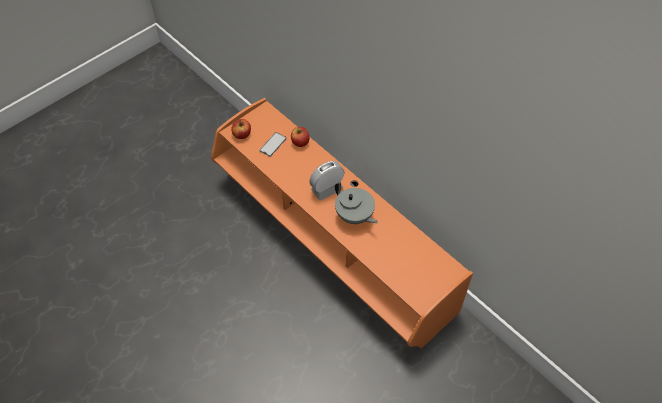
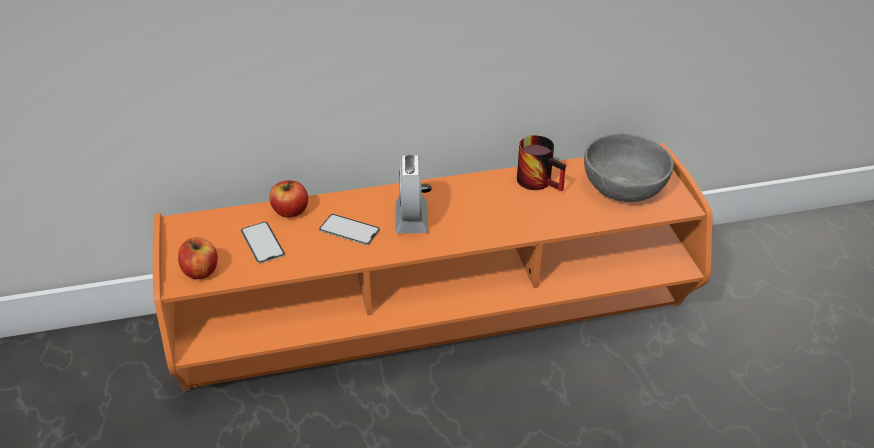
camera: 60 degrees left, 15 degrees down
grey teapot [335,182,378,224] -> none
none -> phone [319,214,380,245]
none -> mug [517,135,566,191]
none -> grey bowl [584,133,674,202]

